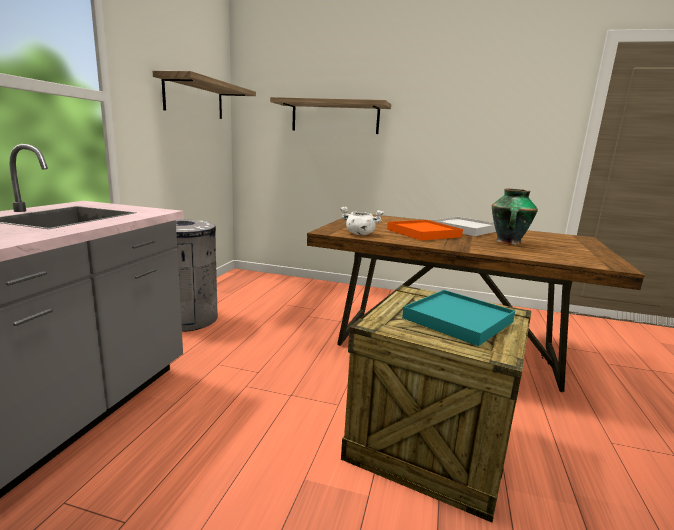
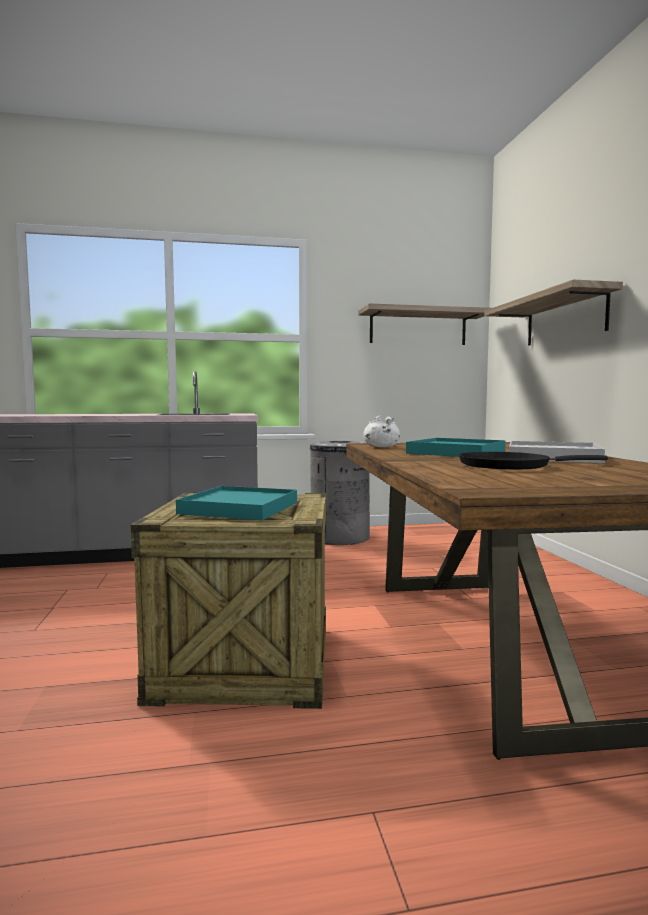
camera: 65 degrees right, 10 degrees down
orange tray [387,220,463,241] -> turquoise tray [406,438,506,457]
vase [492,189,538,245] -> black frying pan [459,452,608,469]

